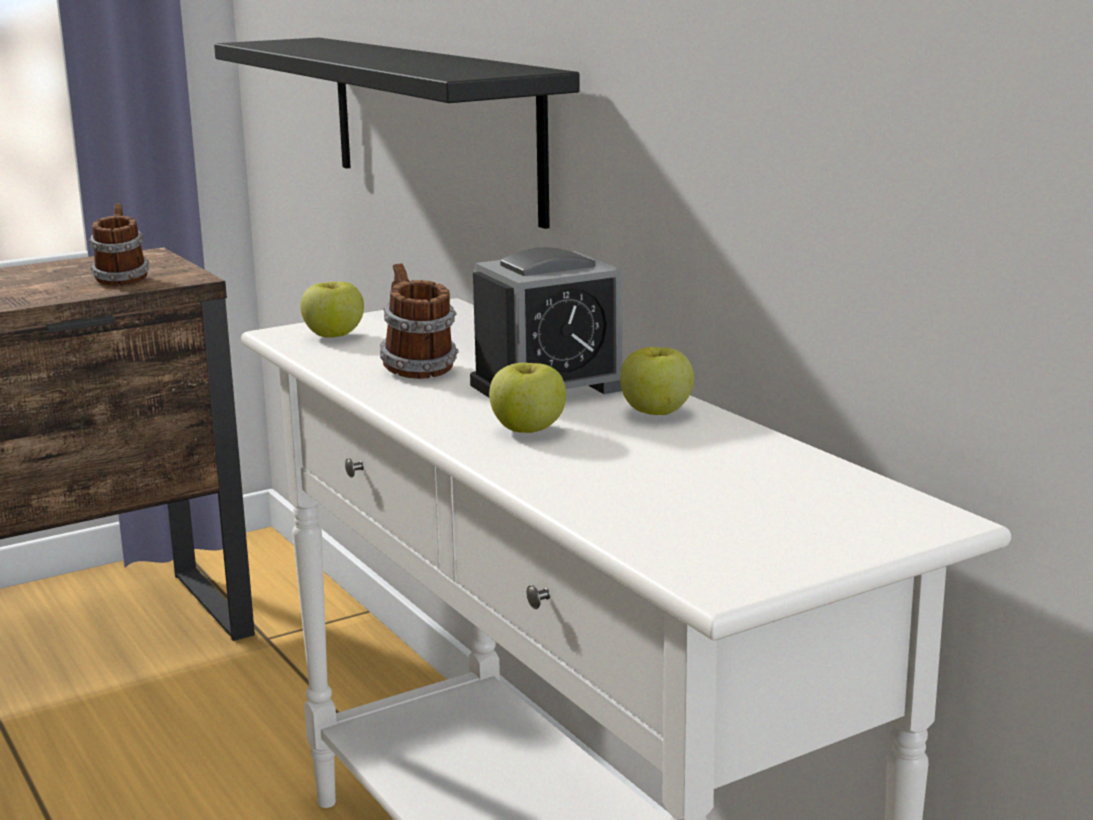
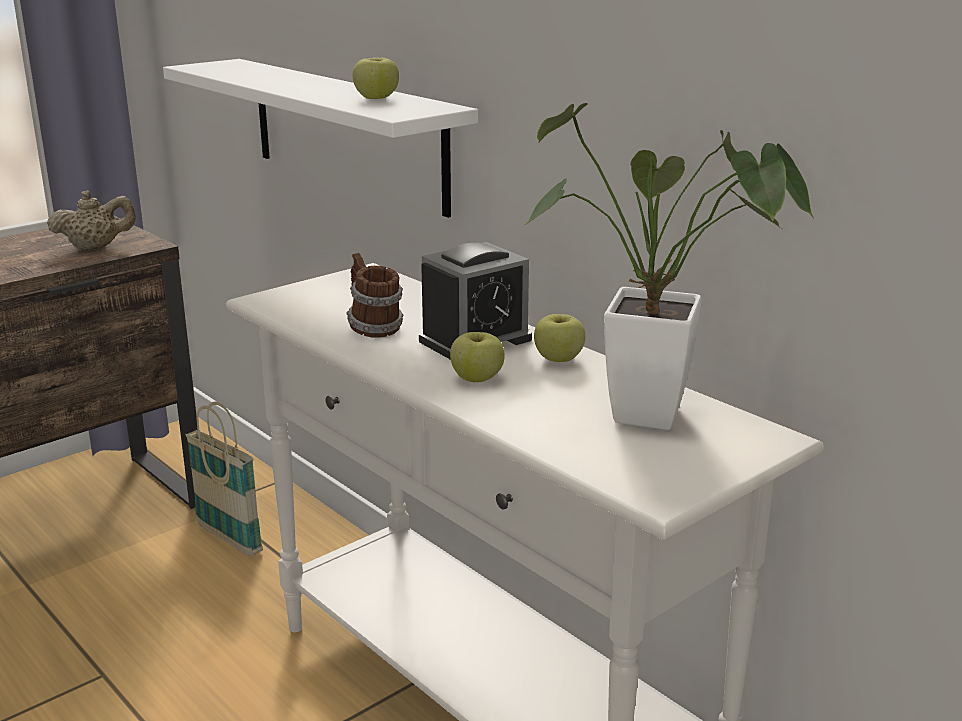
camera: 10 degrees left, 5 degrees up
mug [89,203,149,286] -> beige teapot [47,190,136,251]
black shelf [214,38,580,229] -> white shelf [163,59,478,218]
apple [300,281,364,337] -> apple moved to [353,58,399,99]
none -> basket [185,402,263,556]
none -> potted plant [524,103,814,430]

